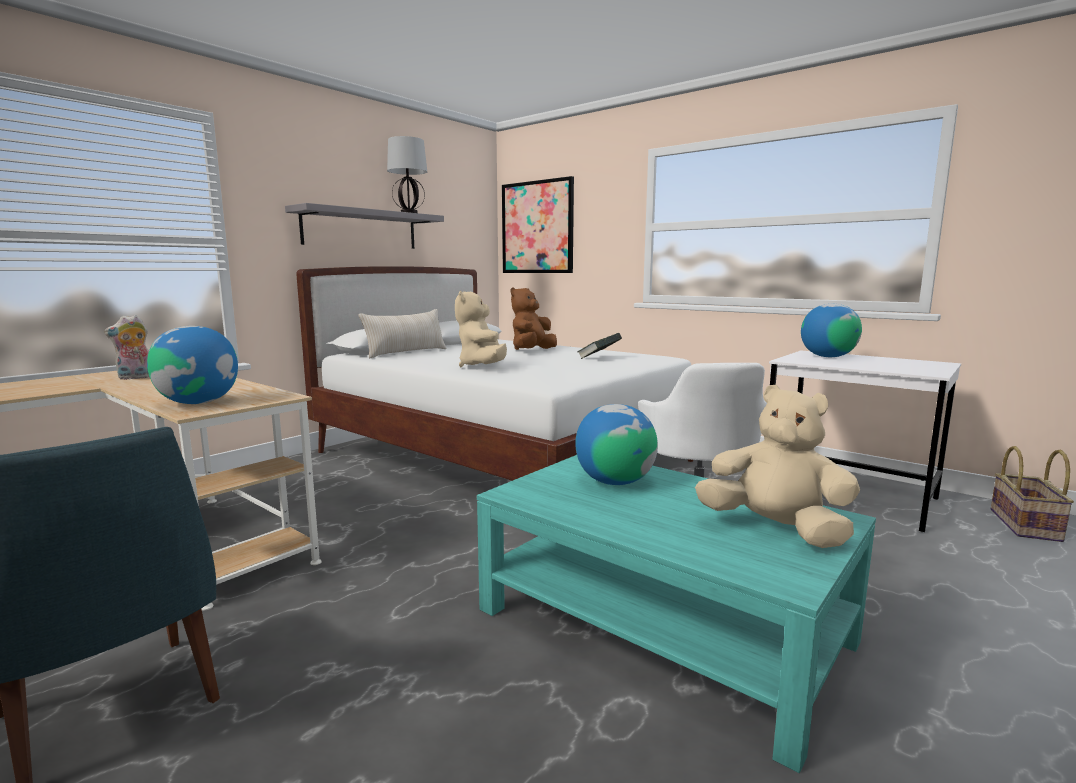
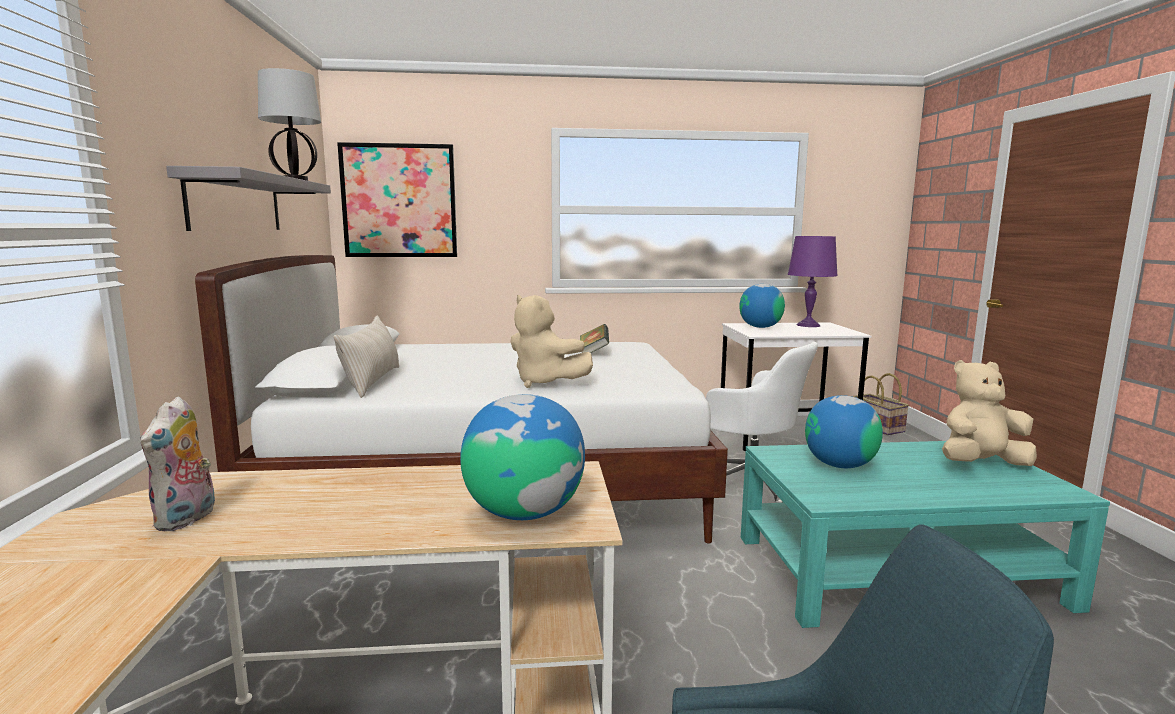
camera: 45 degrees left, 0 degrees up
brown plush toy [511,287,557,350] -> none
none -> purple table lamp [788,236,838,327]

